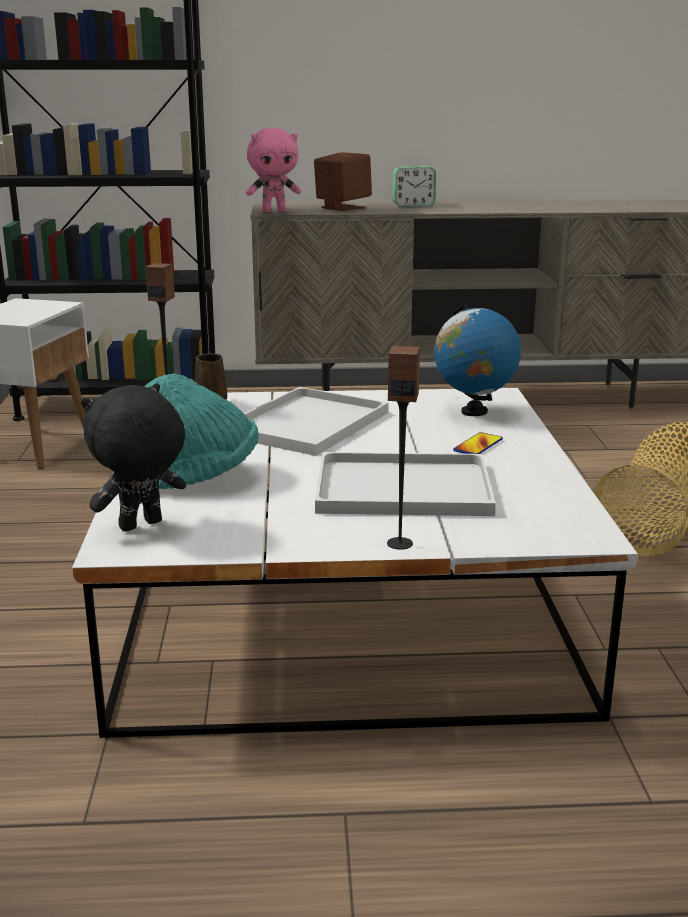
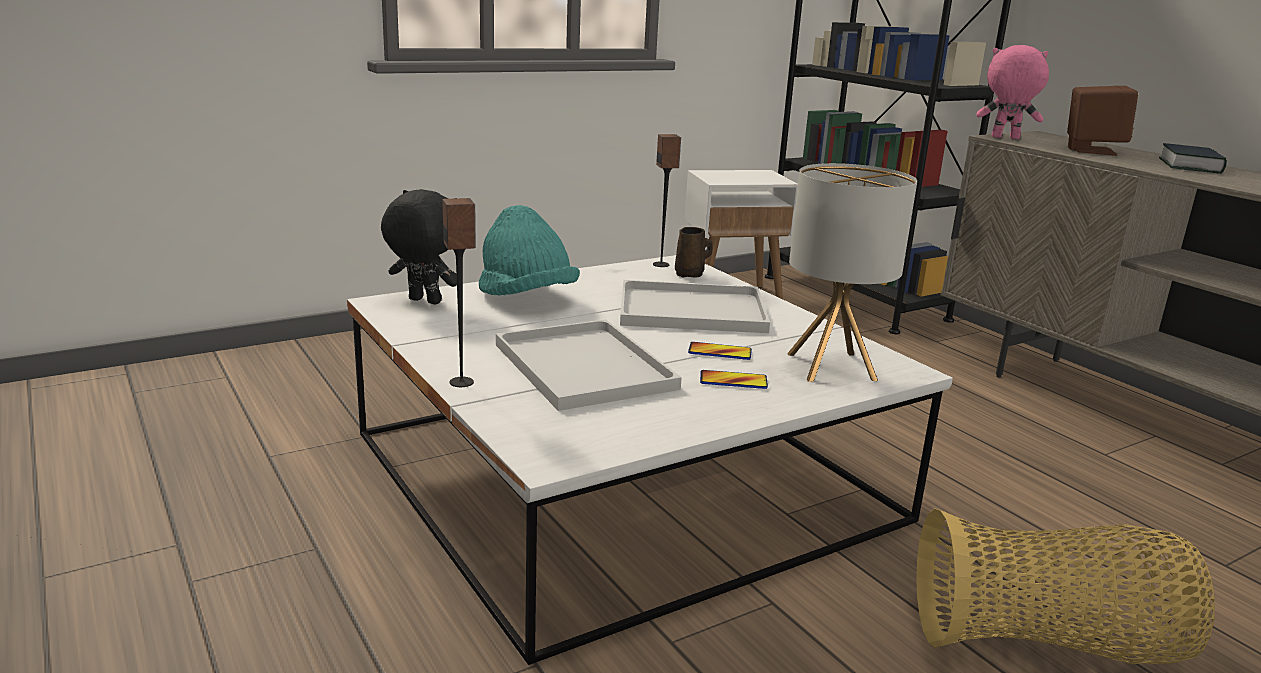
camera: 60 degrees right, 0 degrees up
pink plush toy [246,128,301,212] -> pink plush toy turned 150 degrees clockwise [976,45,1049,139]
alarm clock [392,166,436,207] -> book [1159,143,1227,174]
globe [434,302,521,416] -> table lamp [787,163,917,382]
none -> phone [688,342,752,360]

